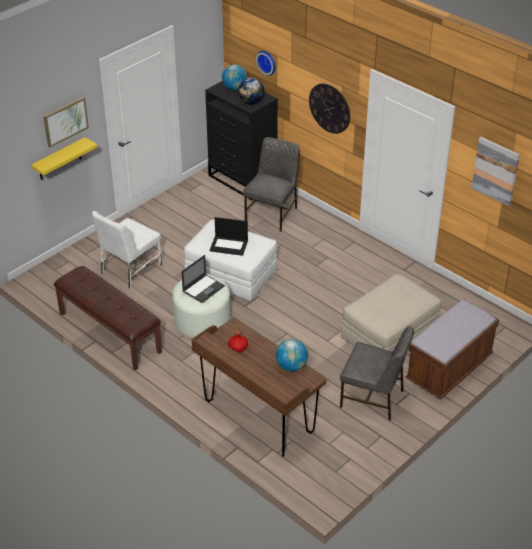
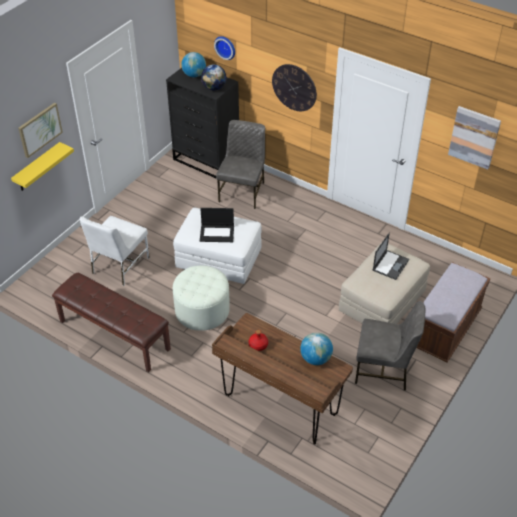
camera: 10 degrees left, 5 degrees up
laptop [181,255,225,303] -> laptop moved to [372,232,409,280]

